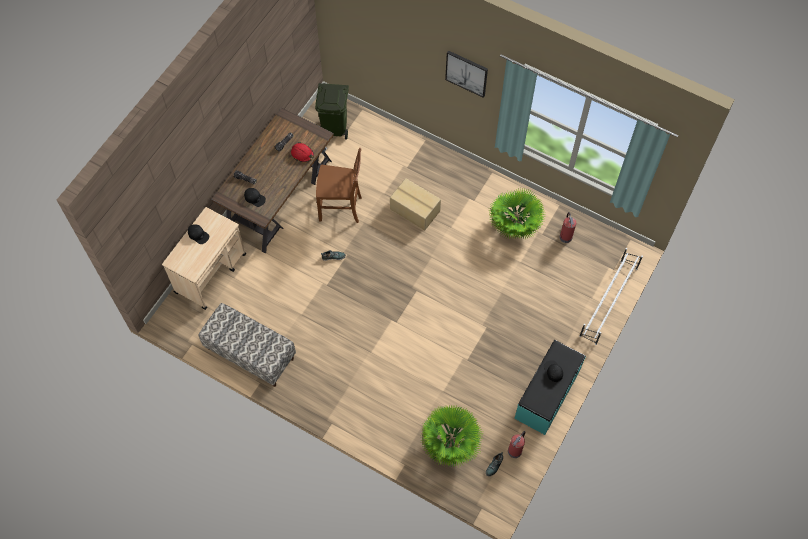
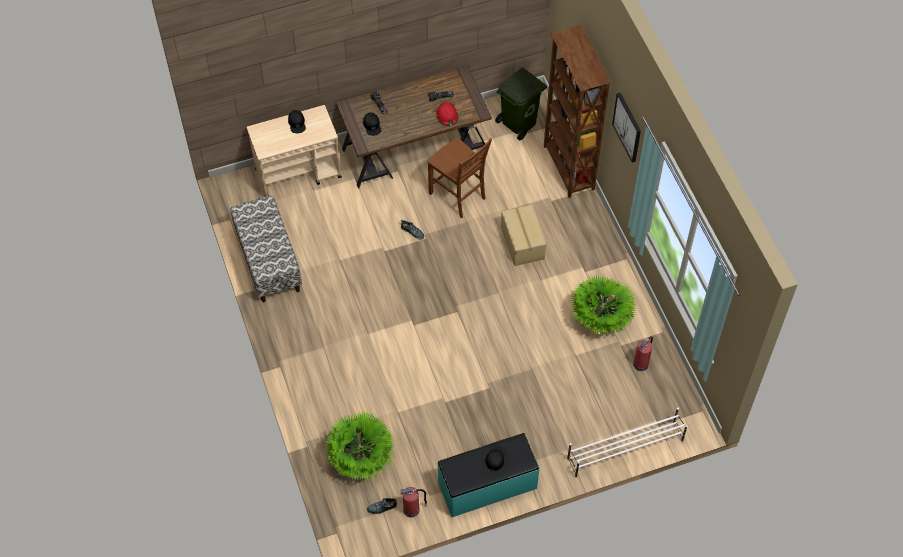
camera: 40 degrees right, 5 degrees down
none -> brown bookcase [544,25,611,198]

